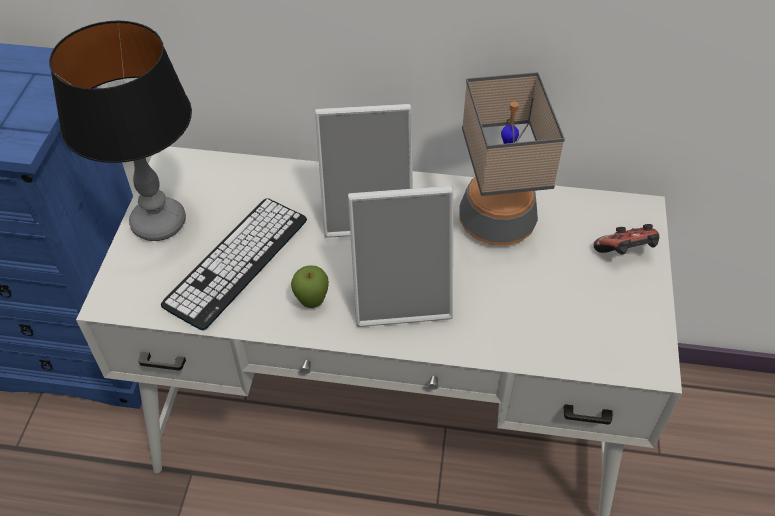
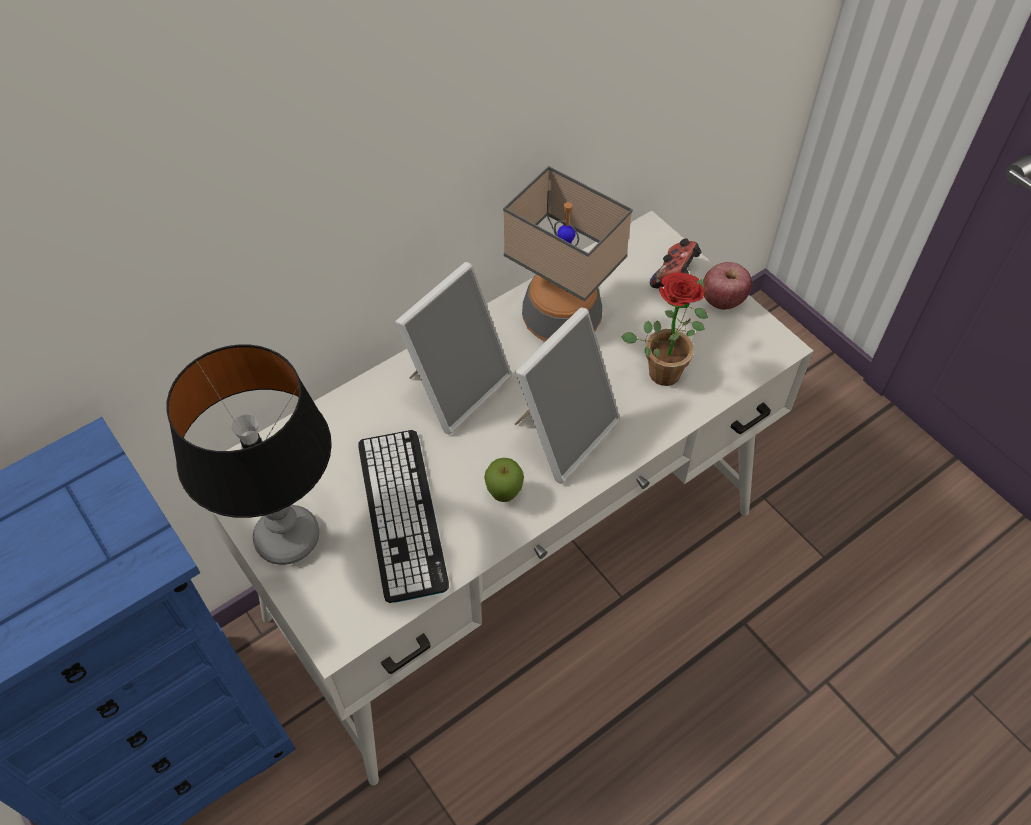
camera: 45 degrees left, 5 degrees up
none -> potted plant [621,272,708,386]
none -> apple [703,262,752,310]

